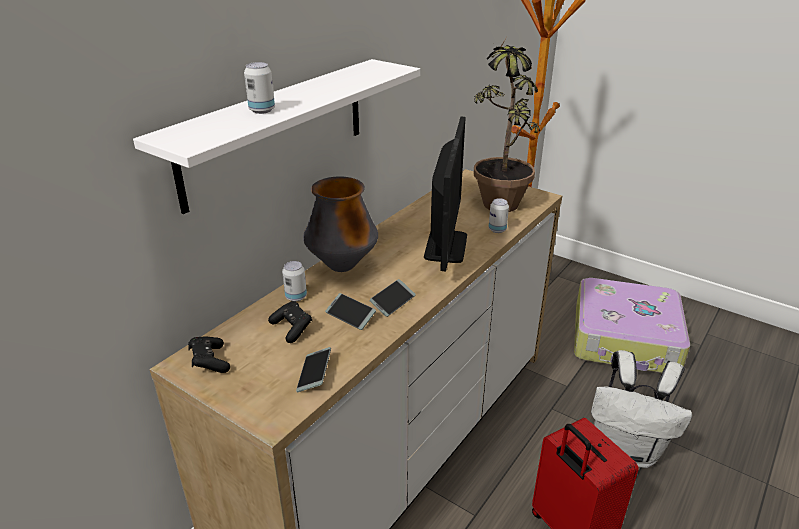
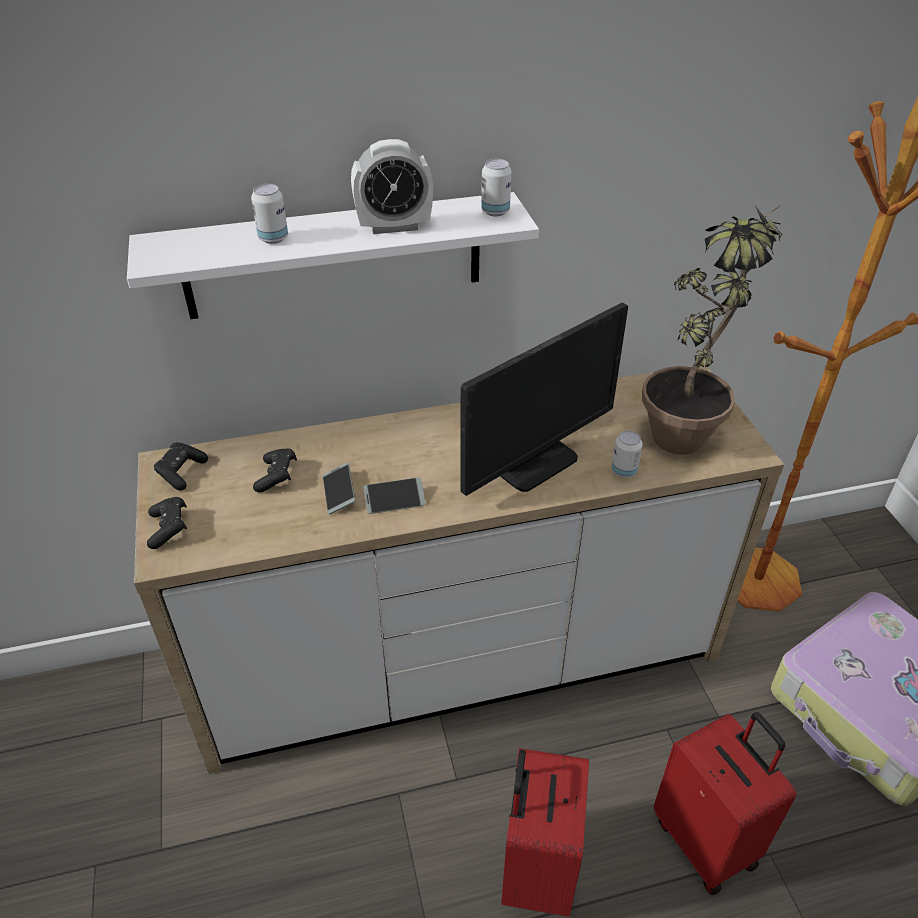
camera: 40 degrees right, 10 degrees up
can [282,261,307,302] -> can moved to [481,159,512,217]
phone [296,347,331,392] -> none
vase [303,177,378,272] -> none
white backpack [591,350,692,468] -> red suitcase [654,712,796,895]
none -> black game controller [147,497,187,549]
none -> alarm clock [351,139,433,234]

